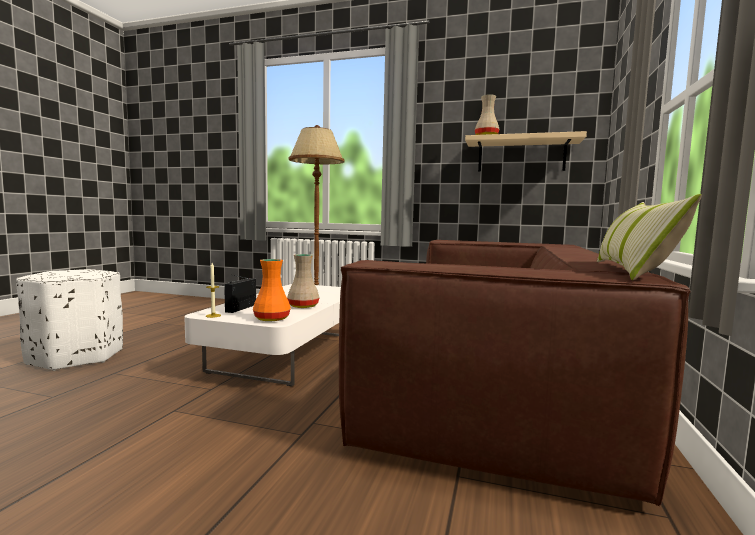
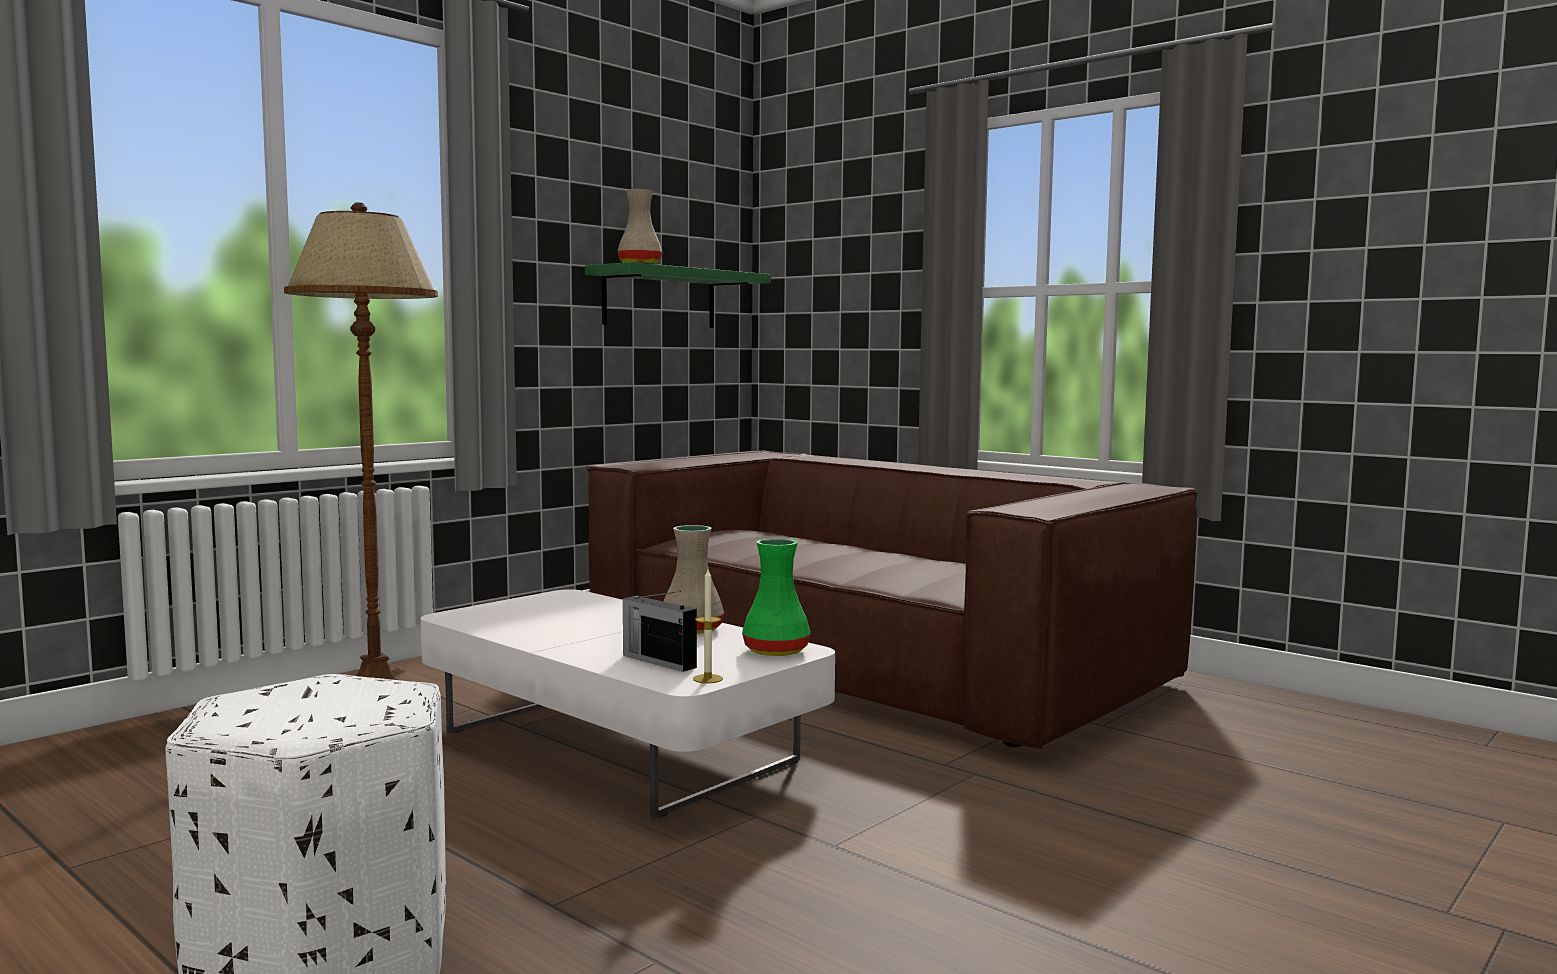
camera: 65 degrees left, 0 degrees up
orange vase [253,259,291,321] -> green vase [742,539,810,656]
beige shelf [465,131,587,172] -> green shelf [585,262,771,328]
pillow [597,194,702,281] -> none

